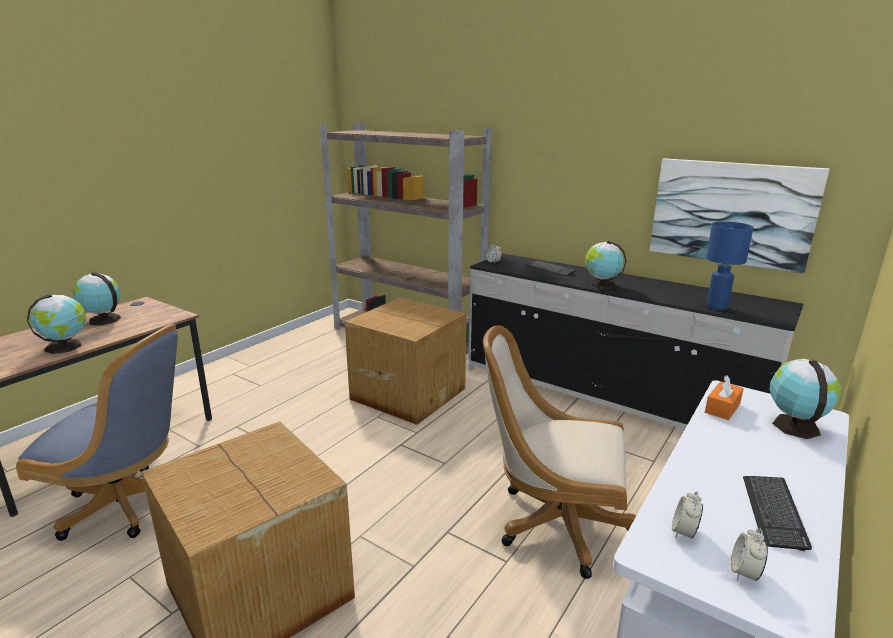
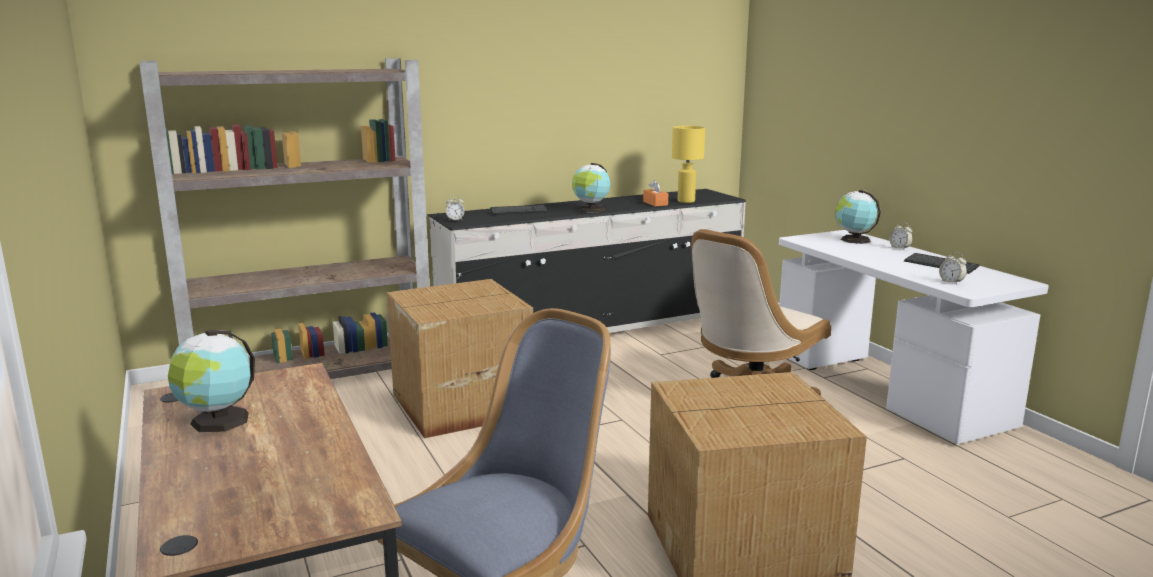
camera: 60 degrees left, 5 degrees down
globe [27,294,86,354] -> none
picture [650,158,830,274] -> none
orange tissue box [705,375,744,420] -> orange tissue box moved to [643,180,668,206]
blue table lamp [706,221,753,310] -> yellow table lamp [672,126,705,203]
alarm clock [731,529,768,581] -> alarm clock moved to [889,222,913,249]

